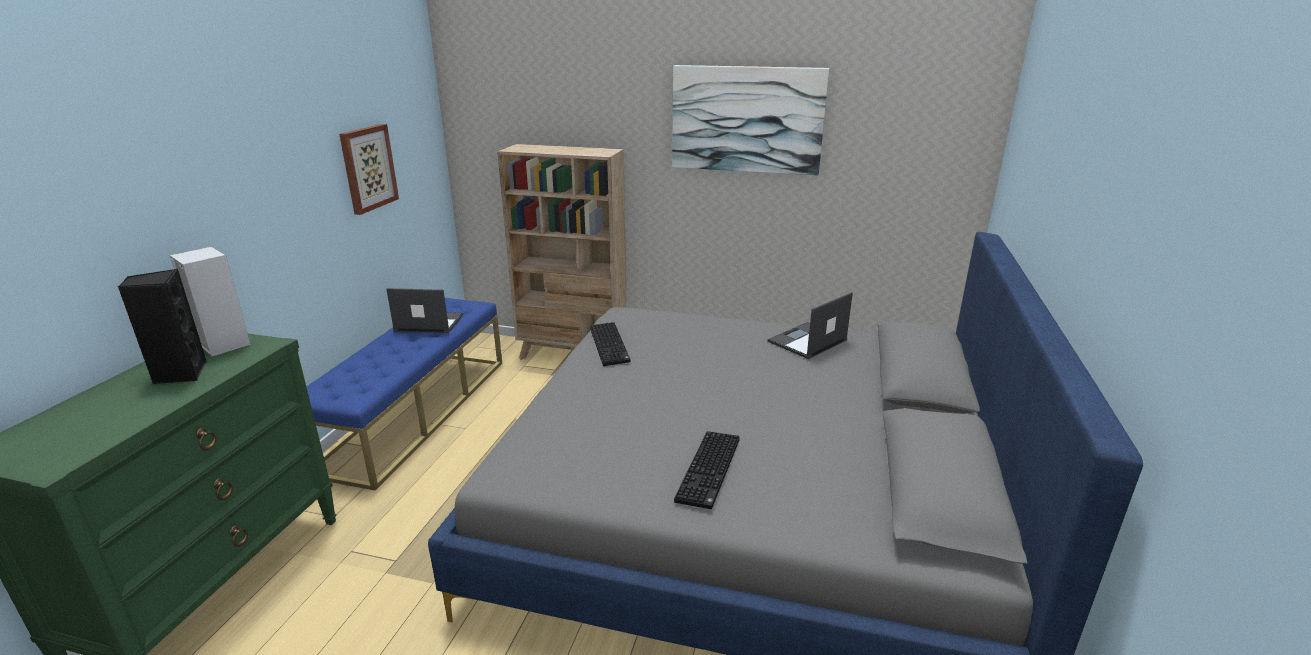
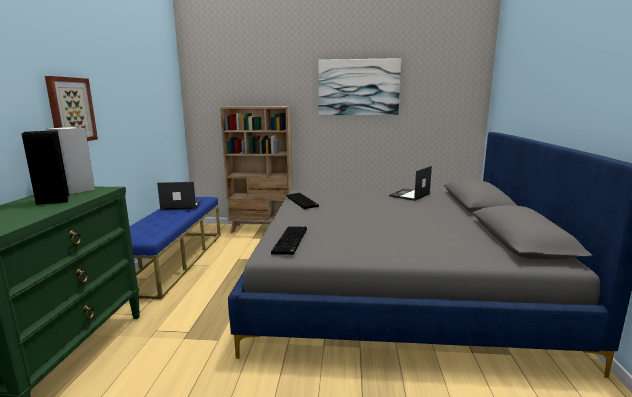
camera: 10 degrees left, 10 degrees down
picture [339,124,399,215] -> picture moved to [45,76,98,141]
keyboard [674,431,740,509] -> keyboard moved to [271,226,307,255]

